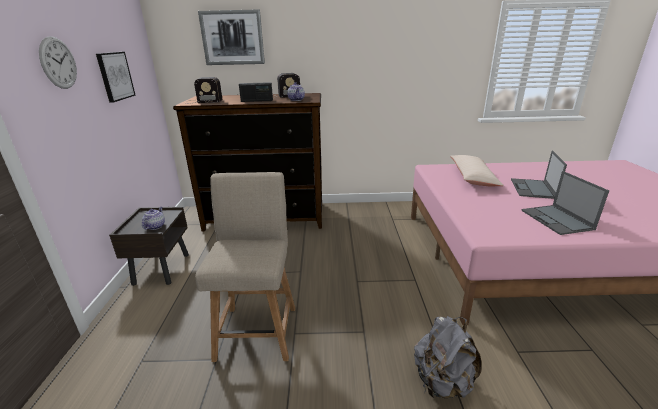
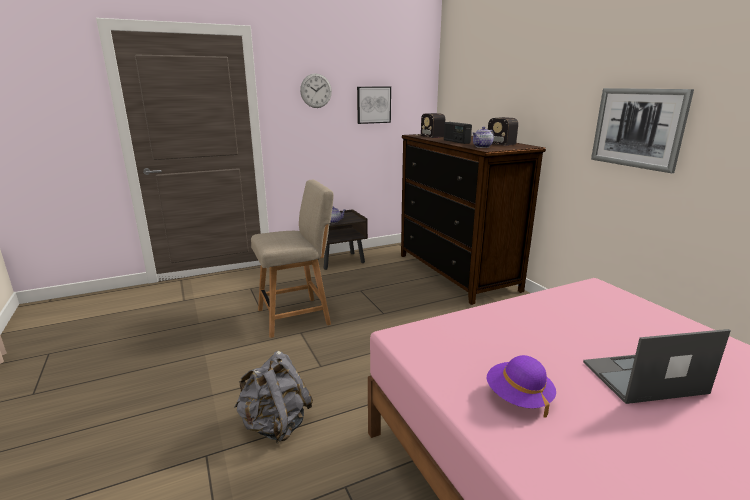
camera: 65 degrees right, 5 degrees down
picture [198,9,265,65] -> picture moved to [591,88,694,173]
beige pillow [450,155,504,187] -> none
laptop [521,171,609,235] -> purple hat [487,355,556,417]

